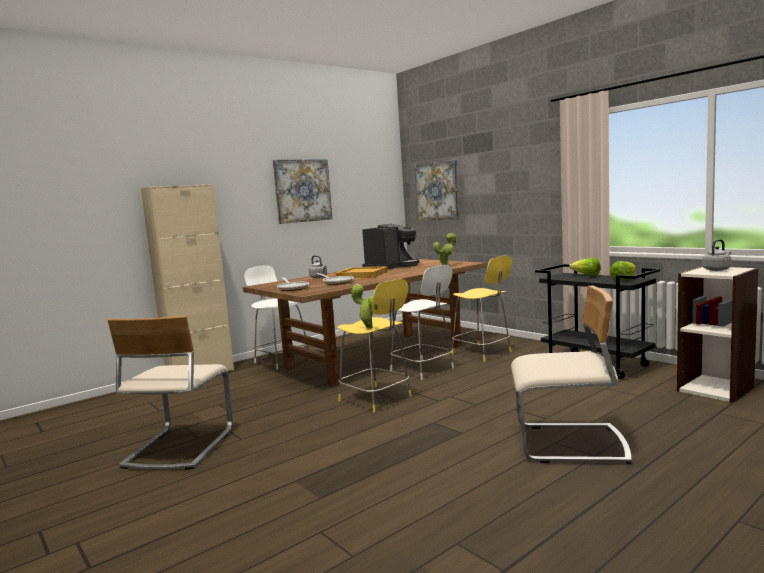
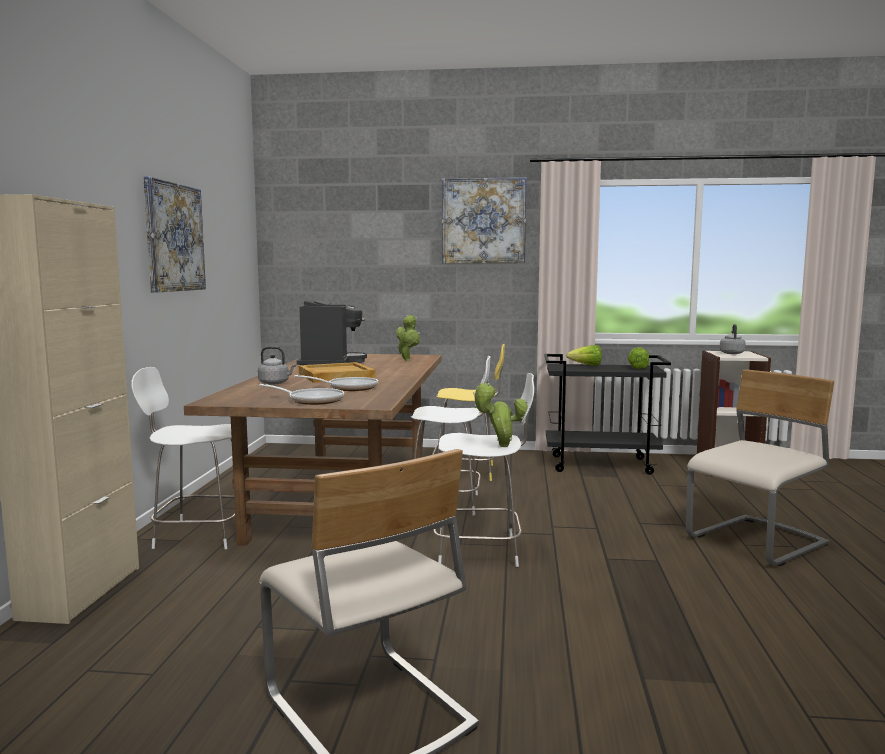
camera: 45 degrees left, 0 degrees up
yellow stool [337,279,412,412] -> white stool [433,373,534,567]
picture [414,159,460,220] -> picture moved to [442,177,526,263]

